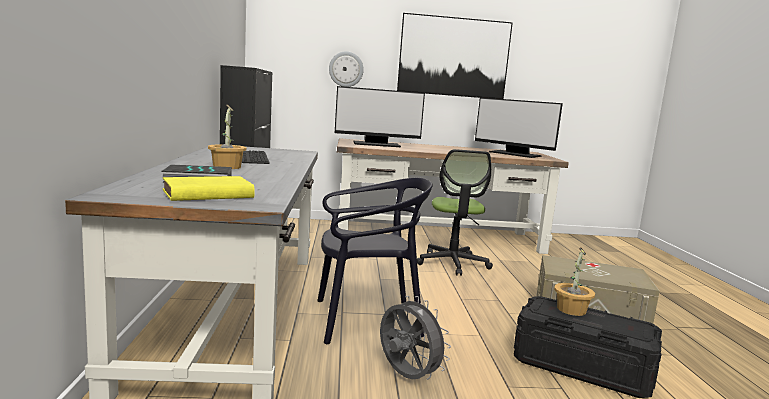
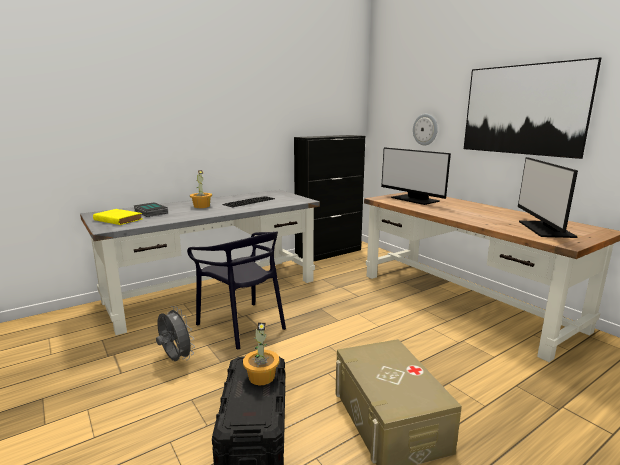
camera: 60 degrees right, 5 degrees up
grey fan [380,296,451,380] -> grey fan turned 60 degrees counterclockwise [156,306,195,361]
office chair [417,149,493,276] -> none

